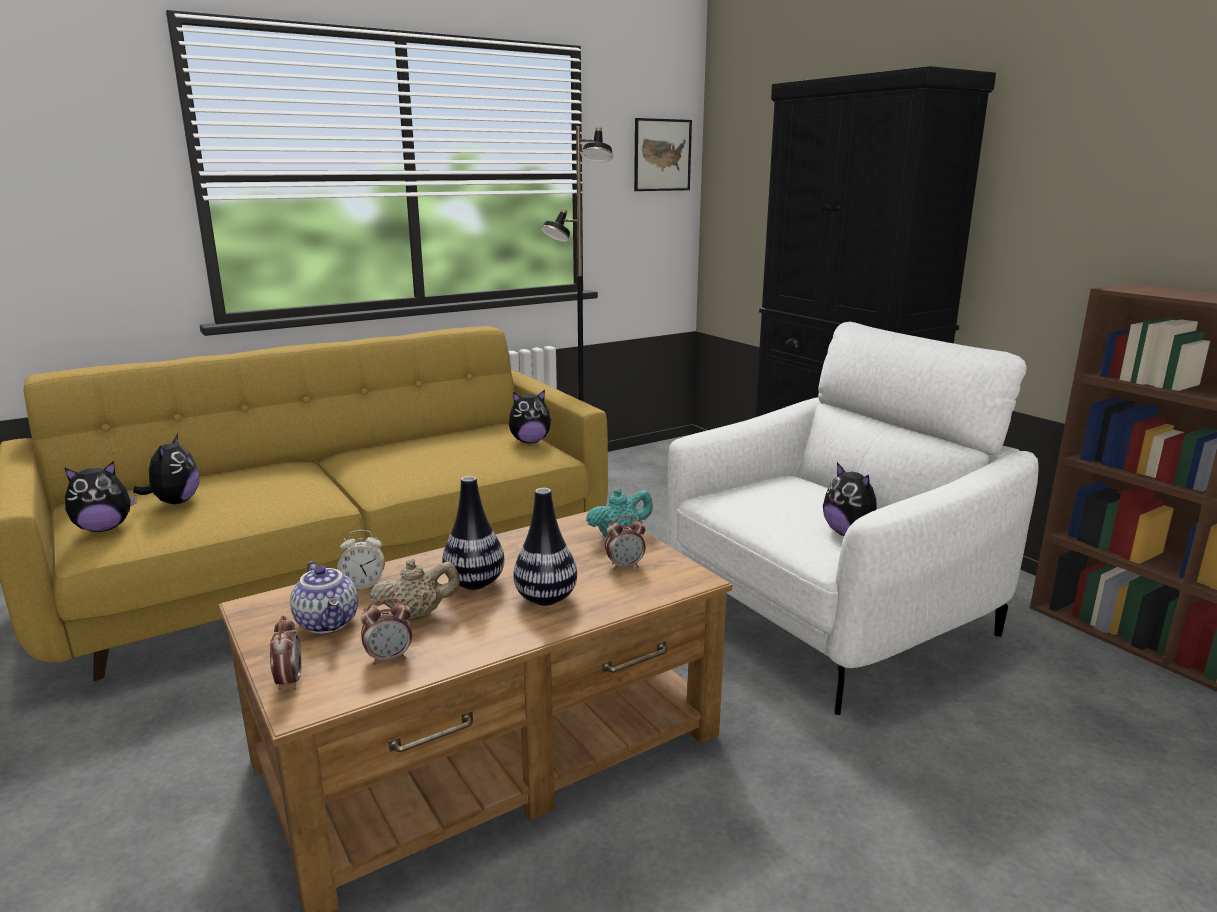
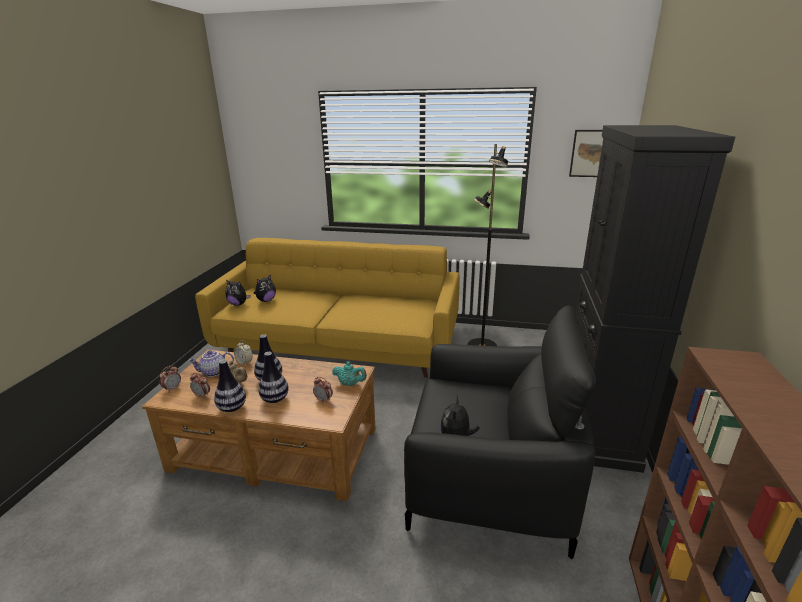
camera: 45 degrees right, 5 degrees up
teapot [290,561,358,634] -> teapot turned 60 degrees clockwise [188,350,234,377]
plush toy [509,390,551,443] -> none
white armchair [668,322,1039,715] -> black armchair [404,306,596,560]
none -> vase [214,359,246,412]

